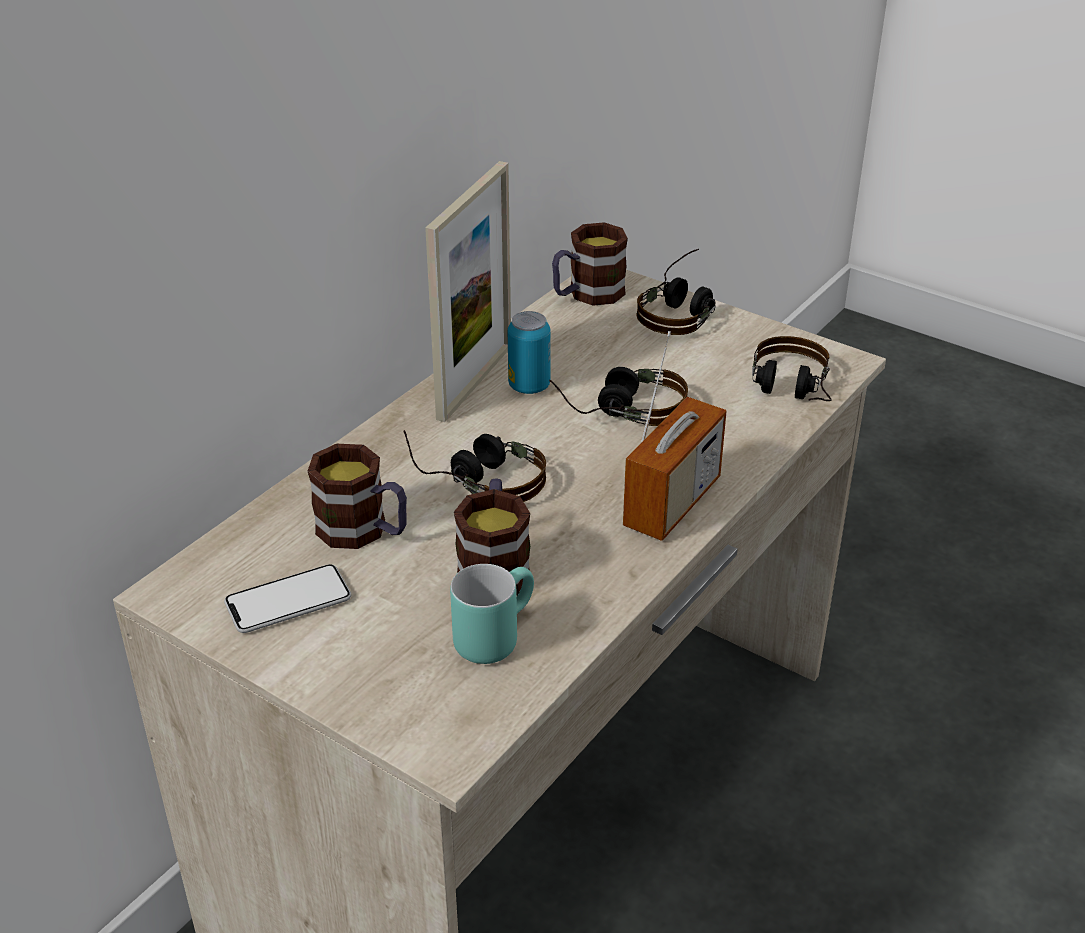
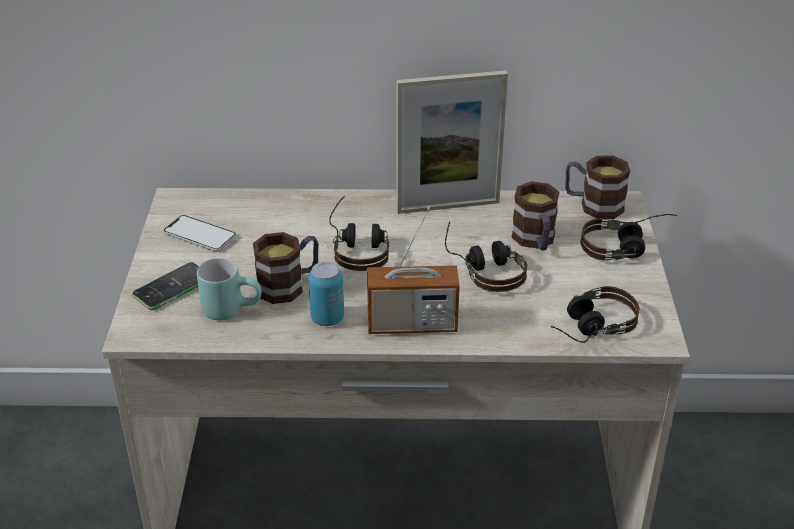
camera: 55 degrees right, 0 degrees up
mug [308,444,407,549] -> mug moved to [511,181,560,251]
can [508,311,551,394] -> can moved to [308,262,344,326]
none -> phone [132,262,199,310]

